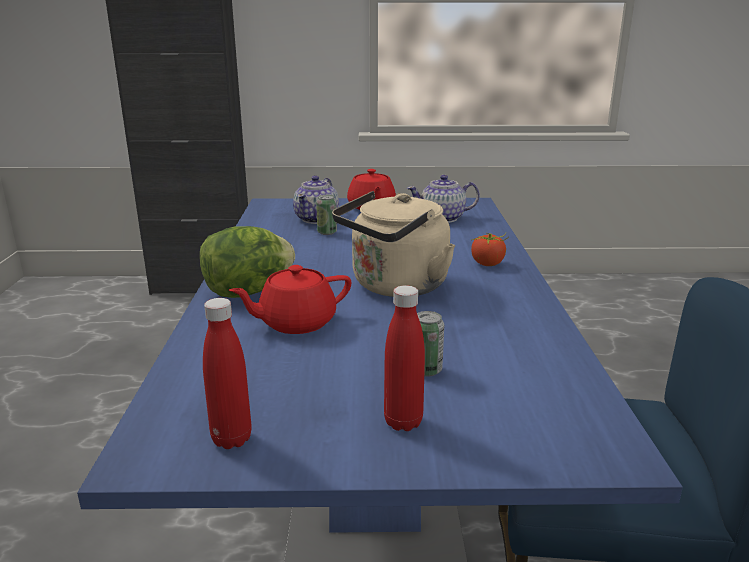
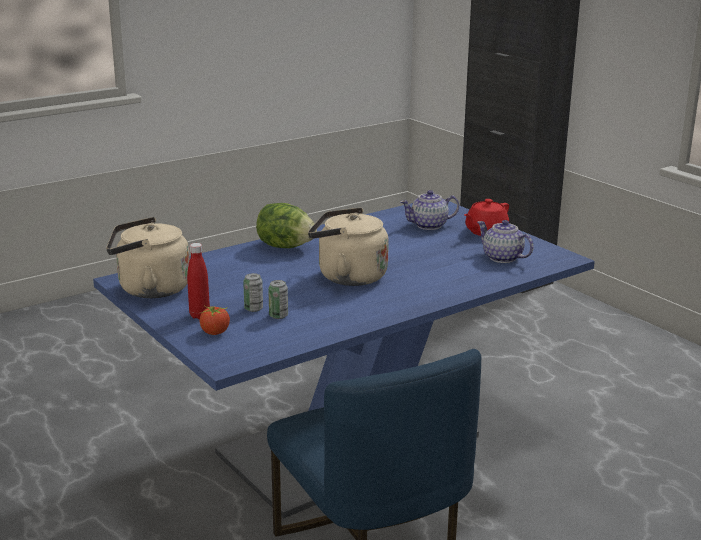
camera: 55 degrees right, 0 degrees up
red bottle [203,298,251,449] -> beige kettle [106,217,190,298]
red teapot [229,265,352,334] -> none
can [316,195,337,235] -> can moved to [268,280,288,319]
tomato [471,232,509,266] -> tomato moved to [200,305,230,335]

